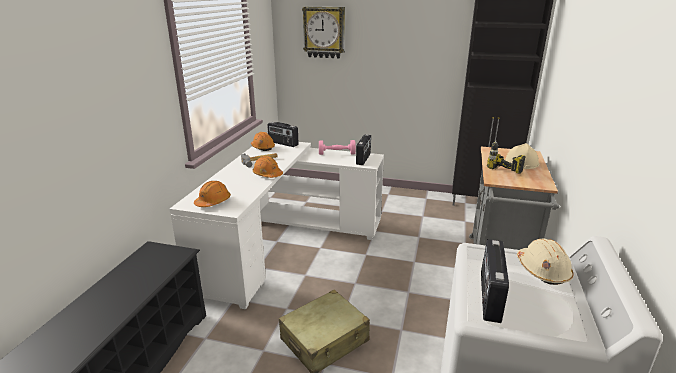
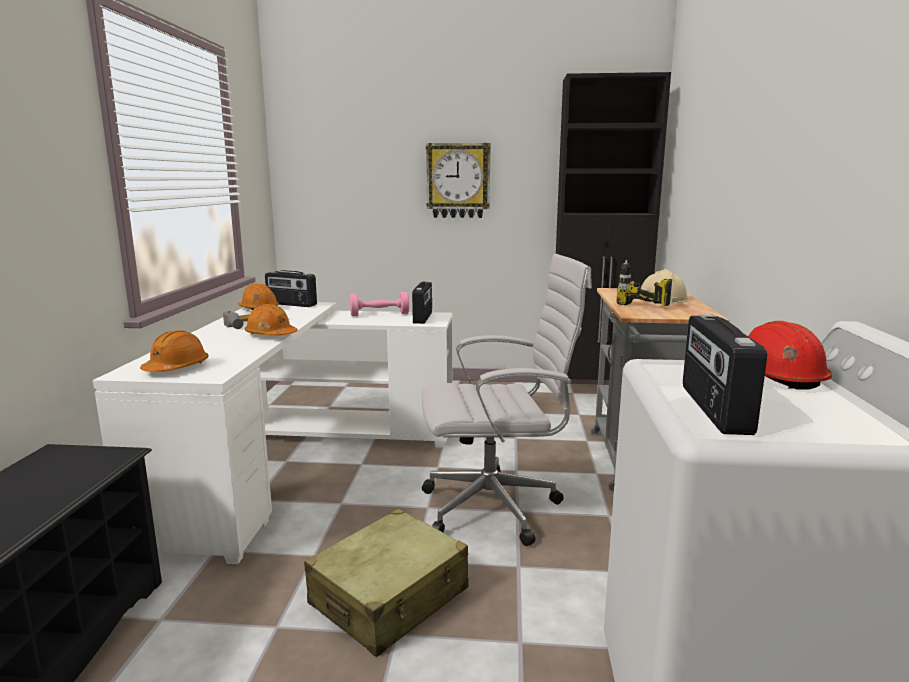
camera: 10 degrees left, 10 degrees down
wall clock [302,7,345,58] -> wall clock moved to [426,143,491,218]
beige hard hat [517,239,573,285] -> red hard hat [748,321,832,390]
none -> white office chair [422,254,592,546]

